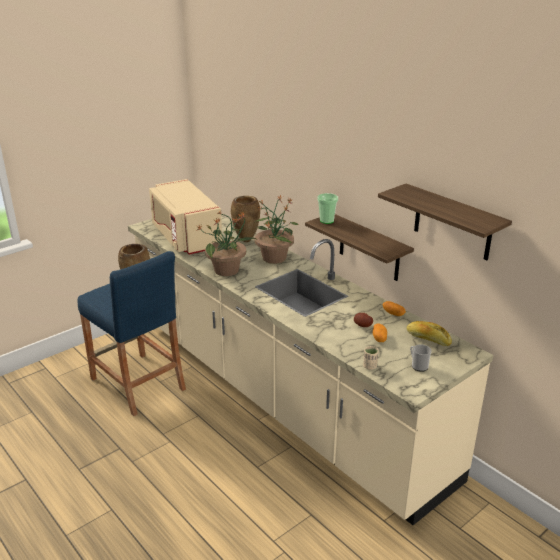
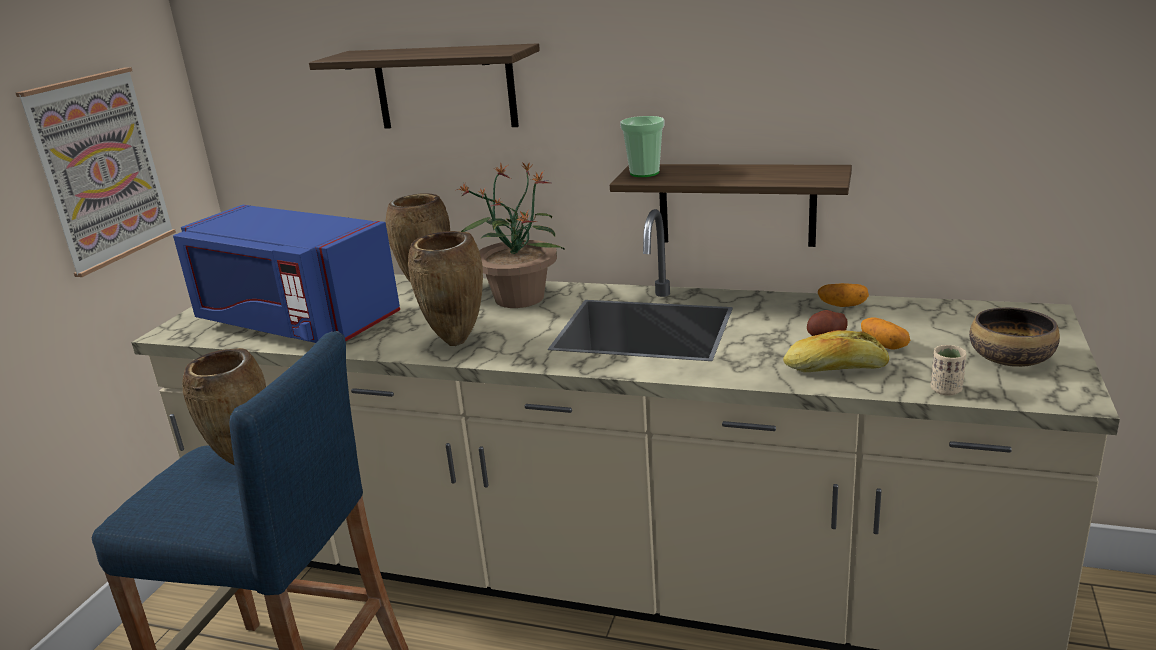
camera: 30 degrees left, 5 degrees down
beige microwave [149,179,222,255] -> blue microwave [173,205,400,343]
potted plant [196,211,256,276] -> brown vase [408,231,483,346]
shelf [378,184,512,260] -> shelf moved to [309,43,540,129]
bread [407,321,452,346] -> bread moved to [783,330,889,372]
mug [410,344,431,372] -> bowl [969,307,1060,367]
none -> picture [16,67,176,277]

